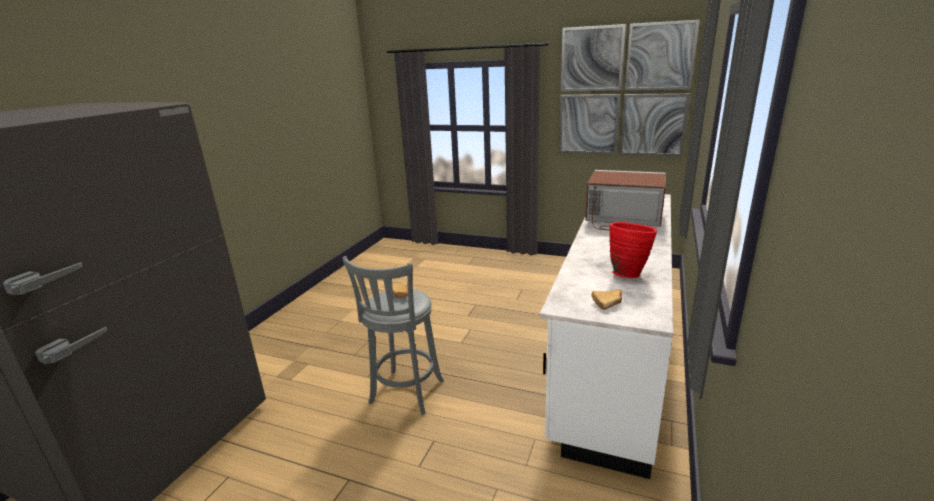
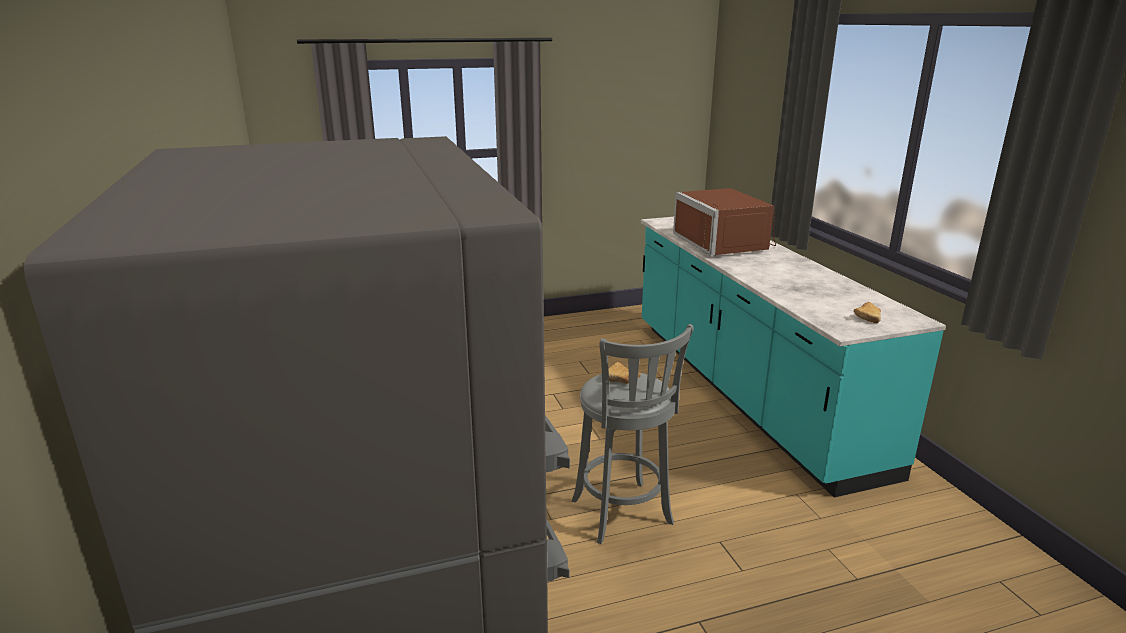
camera: 40 degrees left, 0 degrees up
white counter [540,194,673,479] -> turquoise counter [641,217,946,497]
picture [559,20,700,157] -> none
brown microwave [585,170,666,231] -> brown microwave turned 90 degrees counterclockwise [673,188,776,256]
red vase [609,222,657,278] -> none

